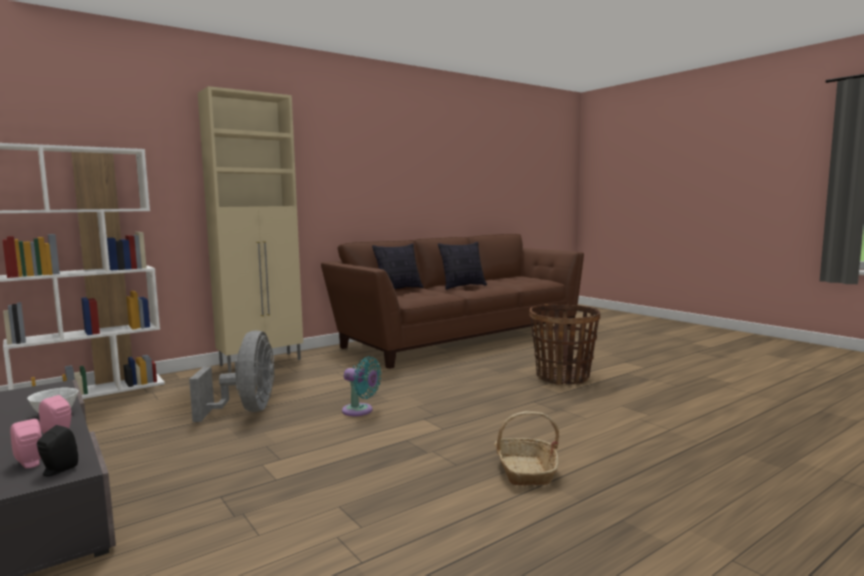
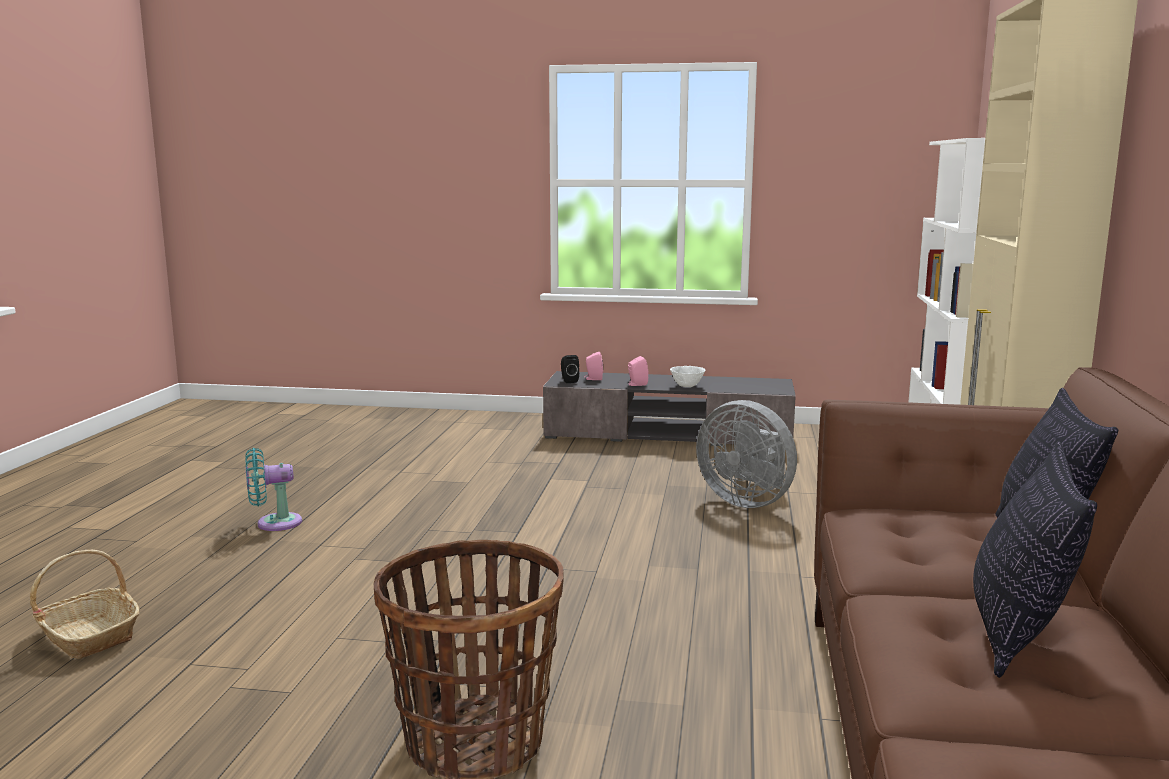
camera: 135 degrees right, 5 degrees up
turquoise fan [342,356,382,416] -> turquoise fan moved to [245,448,302,531]
basket [494,411,559,486] -> basket moved to [30,550,139,659]

